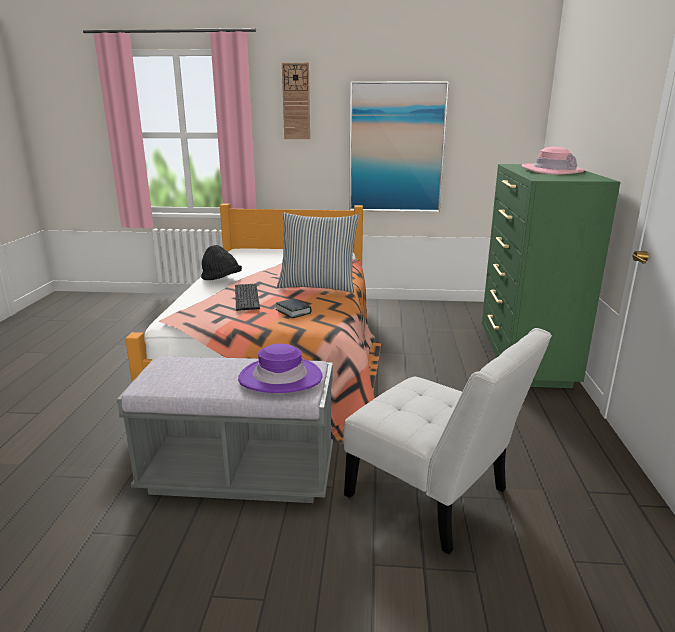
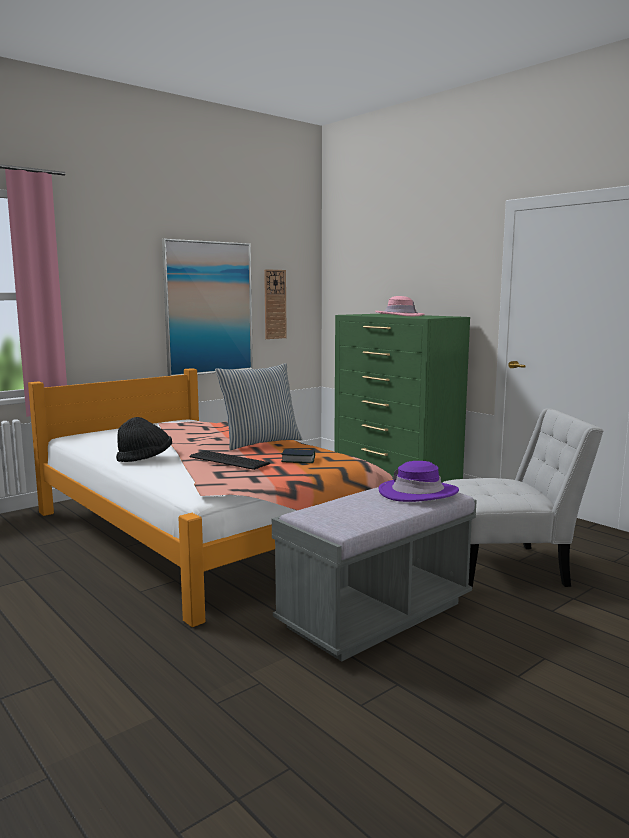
camera: 45 degrees left, 10 degrees down
wall clock [282,63,310,139] -> wall clock moved to [264,269,287,339]

